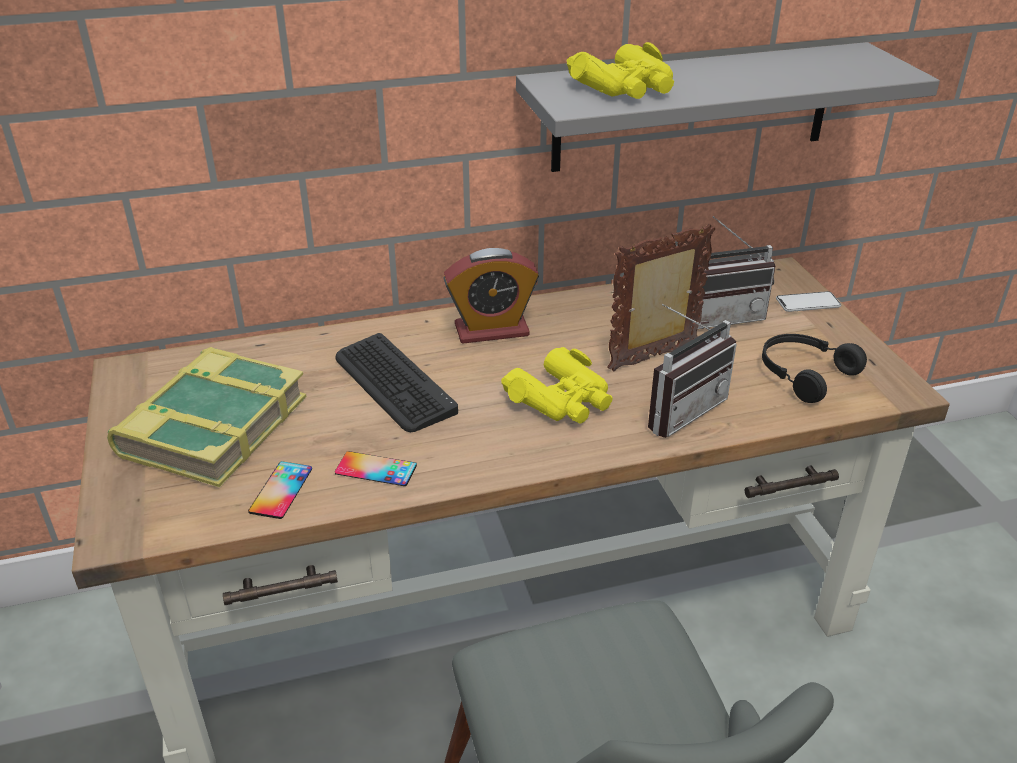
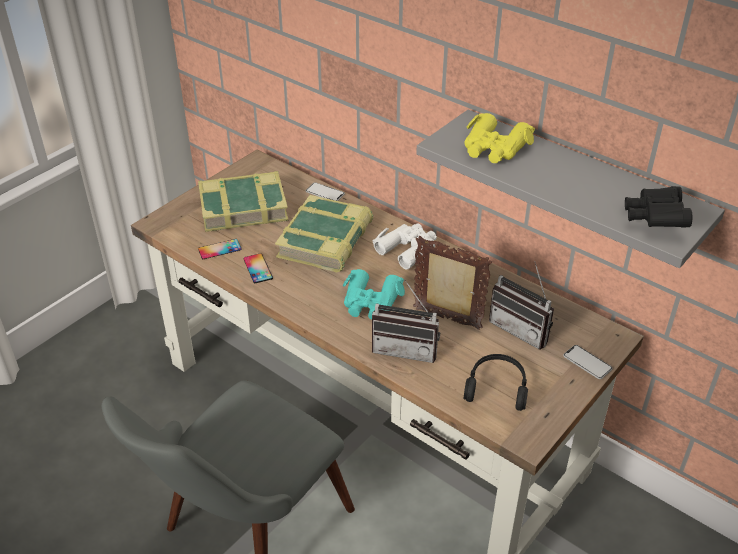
camera: 55 degrees right, 5 degrees up
keyboard [335,333,458,432] -> book [275,195,373,273]
alarm clock [443,248,539,344] -> white binoculars [372,223,437,270]
yellow binoculars [501,347,613,424] -> turquoise binoculars [343,269,405,320]
none -> phone [306,182,345,201]
none -> black binoculars [625,186,692,228]

